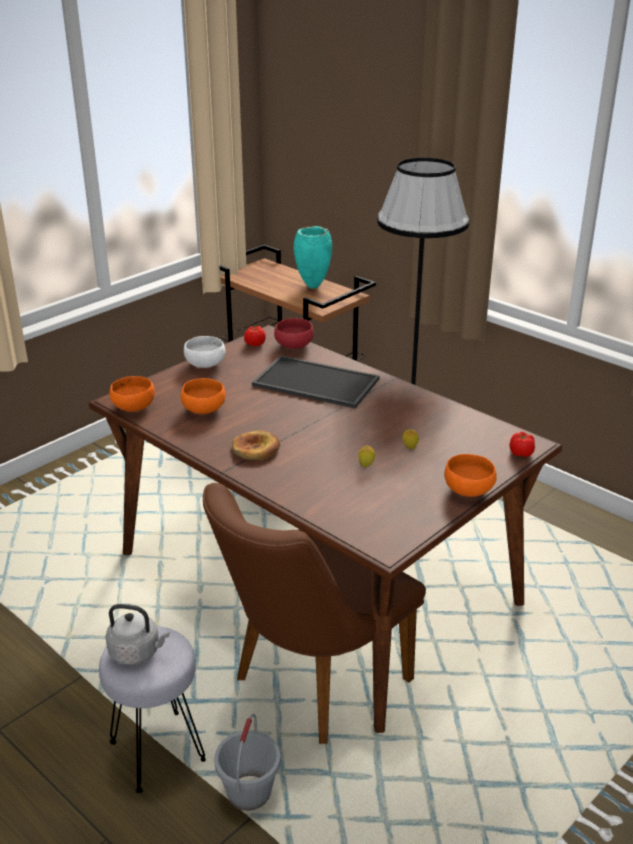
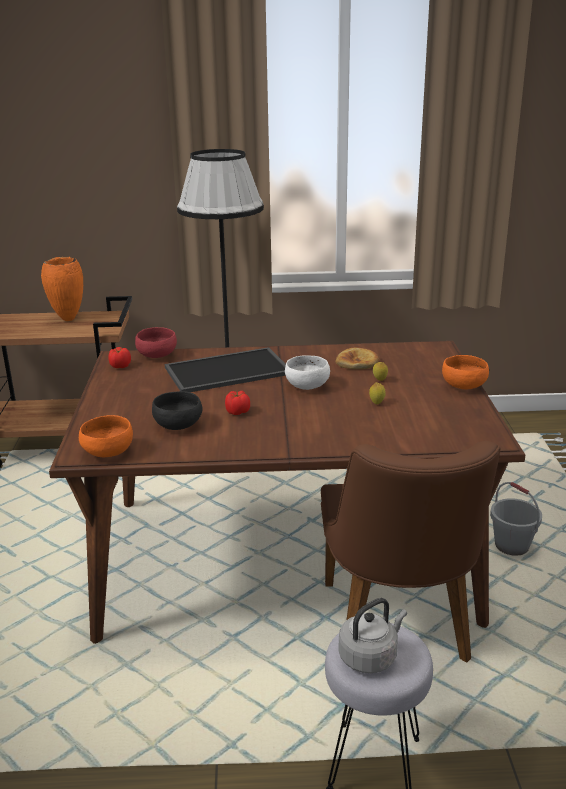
camera: 45 degrees left, 5 degrees down
orange bowl [180,378,226,414] -> black bowl [152,391,203,430]
white bowl [184,336,225,368] -> white bowl moved to [285,355,330,390]
grey bucket [214,714,281,810] -> grey bucket moved to [490,482,542,556]
bread [232,431,280,460] -> bread moved to [335,347,380,369]
turquoise vase [294,226,332,289] -> orange vase [41,257,83,321]
tomato [510,432,535,457] -> tomato moved to [225,391,250,415]

